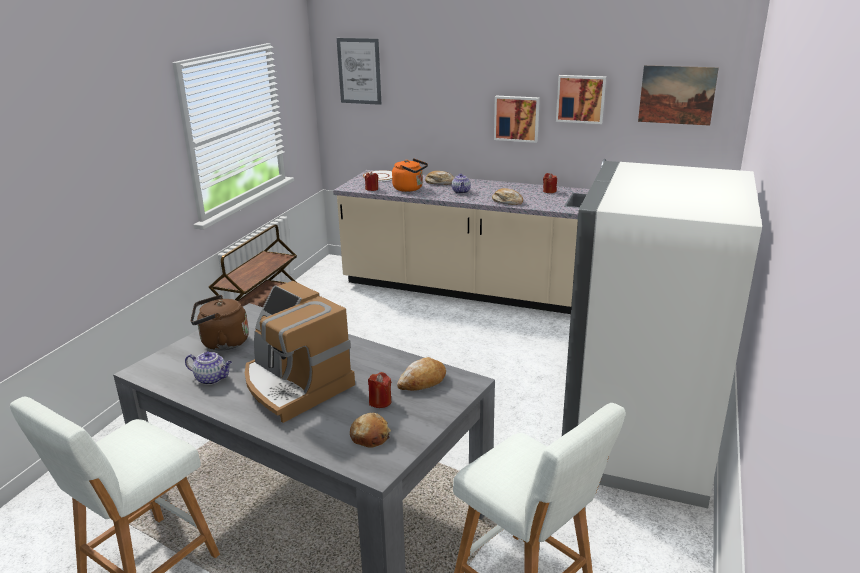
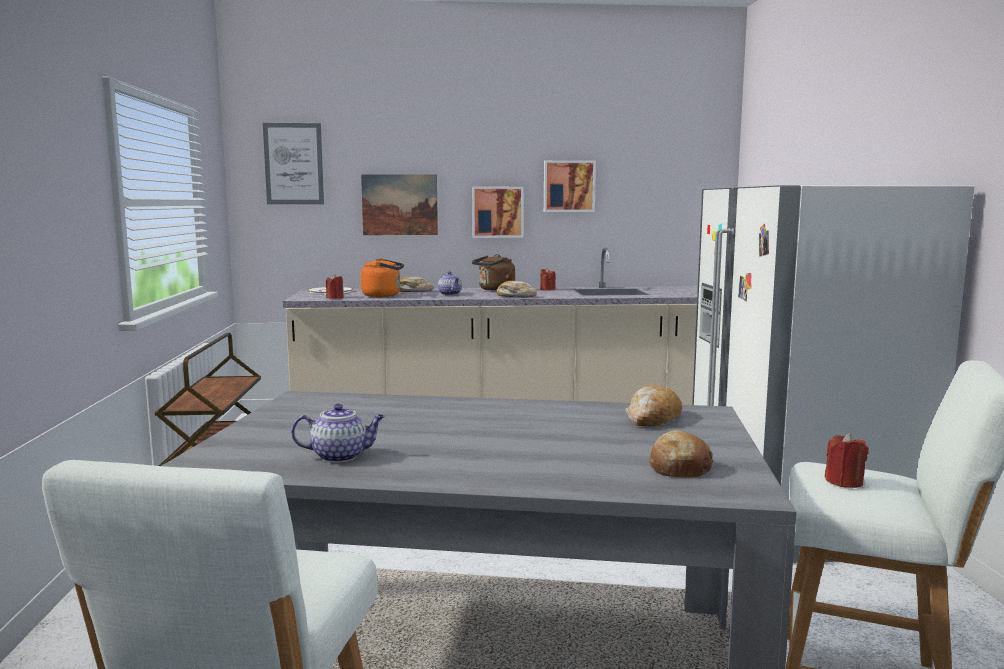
camera: 25 degrees left, 15 degrees down
brown kettle [191,295,249,351] -> brown kettle moved to [472,254,515,291]
coffee machine [245,281,355,423] -> none
red candle [368,372,392,408] -> red candle moved to [825,433,869,488]
picture [638,65,719,126] -> picture moved to [361,174,438,235]

